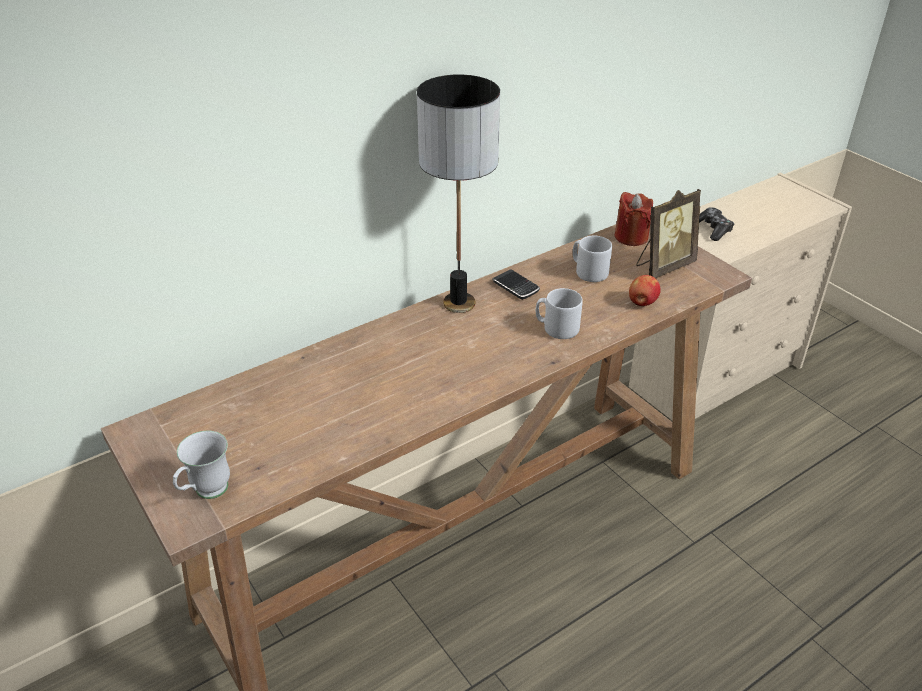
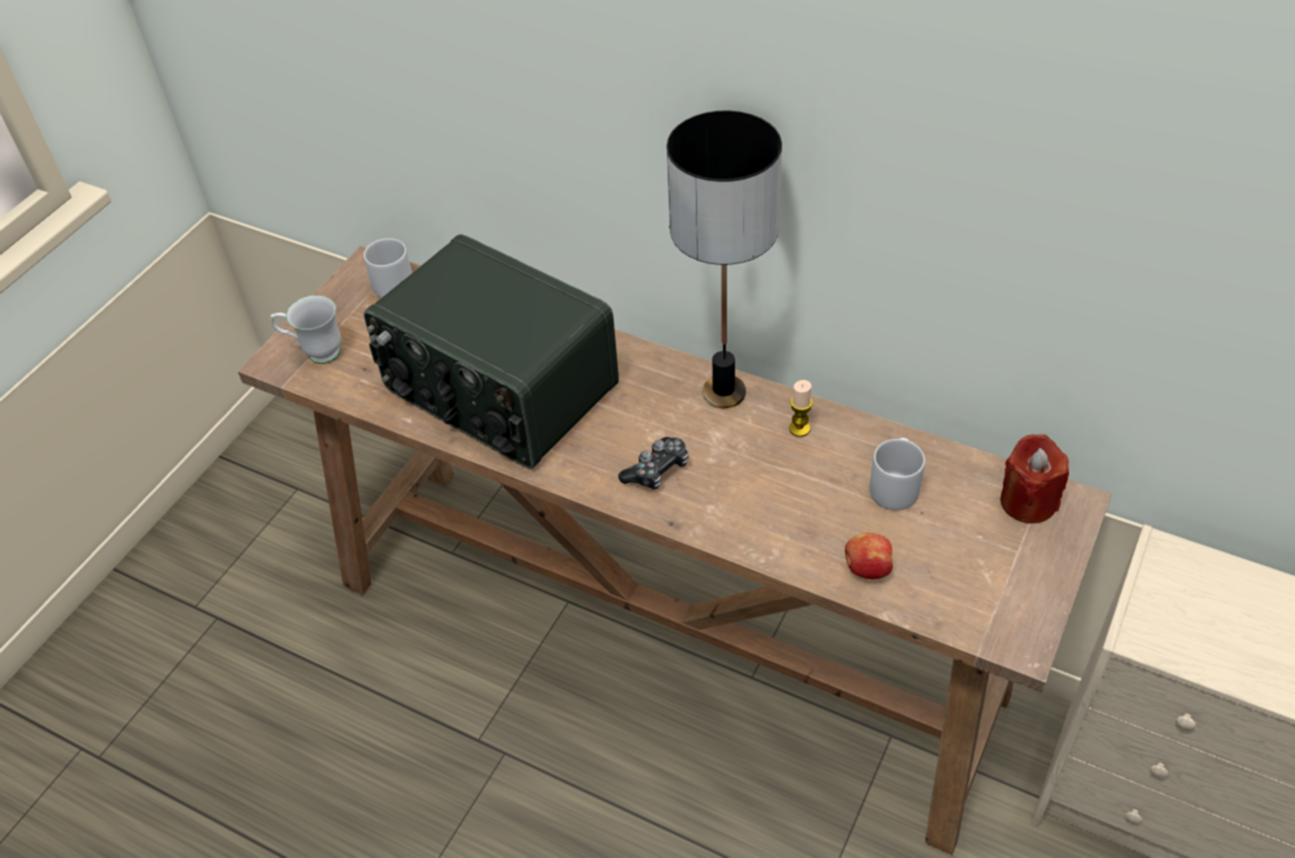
camera: 65 degrees right, 10 degrees up
phone [492,270,540,300] -> candle [789,380,813,437]
grey mug [536,288,583,339] -> grey mug moved to [364,238,412,298]
picture frame [636,189,701,279] -> none
game controller [699,207,735,241] -> game controller moved to [618,437,689,490]
none -> radio [364,234,619,469]

